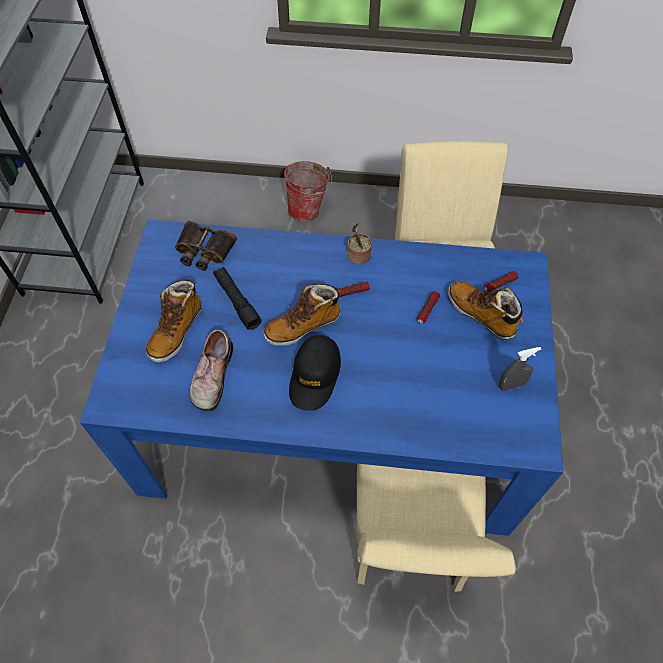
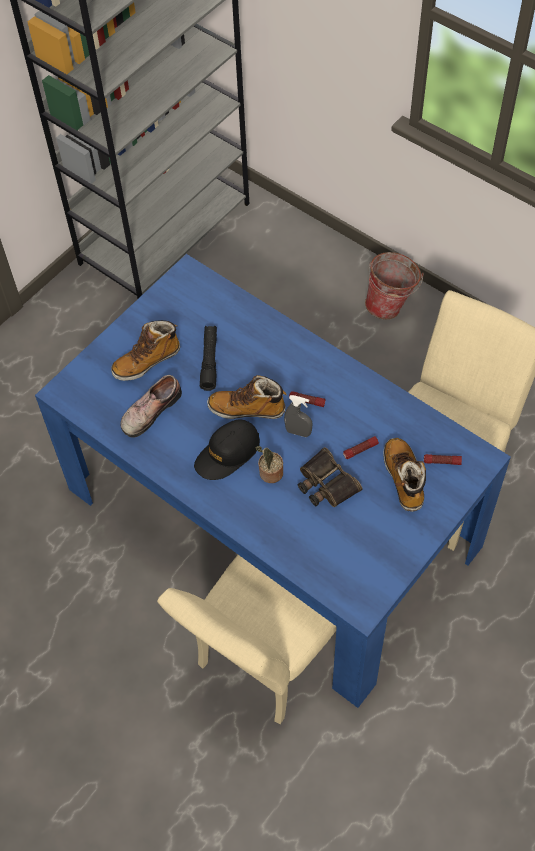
camera: 35 degrees right, 0 degrees up
binoculars [175,221,237,271] -> binoculars moved to [297,447,362,508]
potted plant [348,223,372,264] -> potted plant moved to [256,446,283,483]
grey spray bottle [499,347,541,391] -> grey spray bottle moved to [284,395,312,437]

